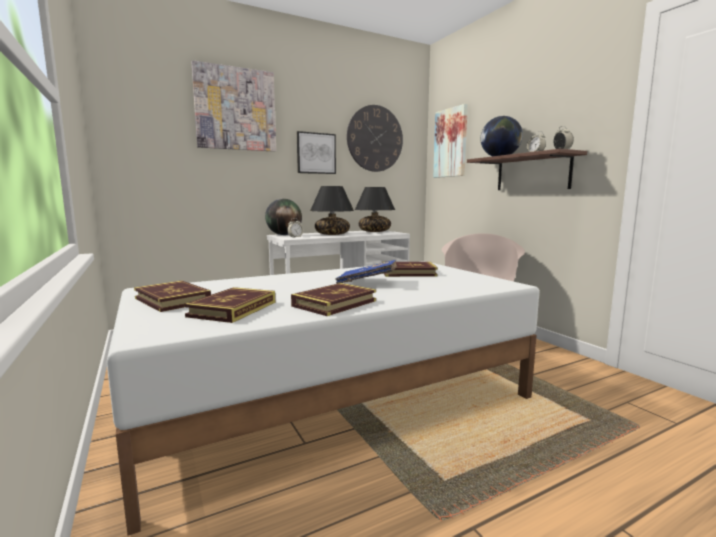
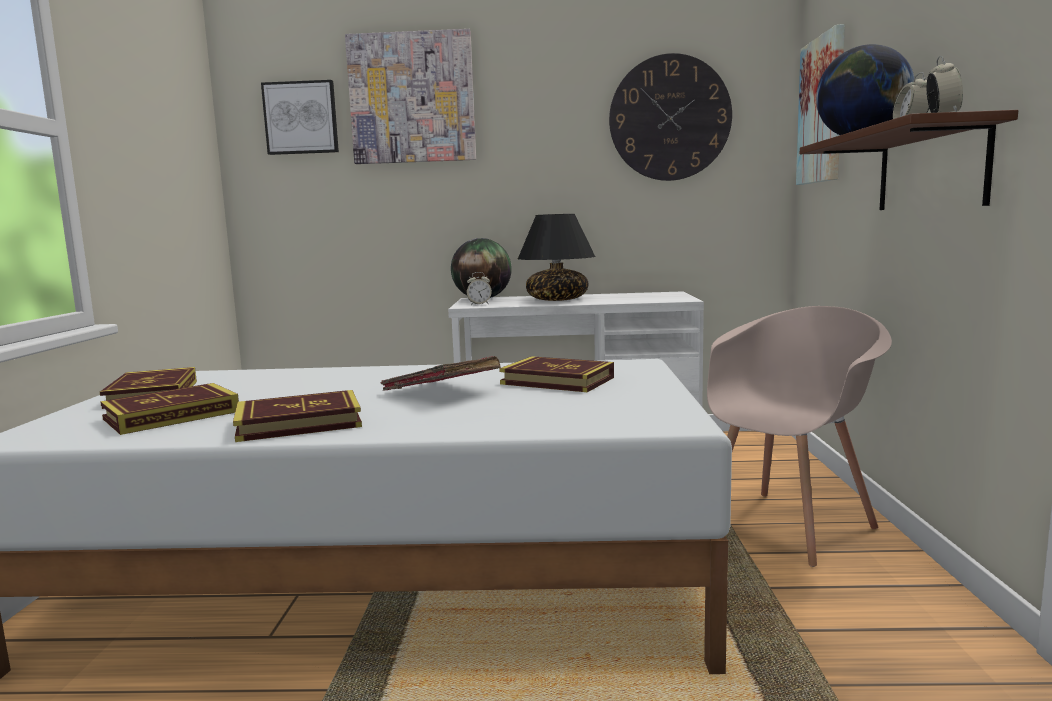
camera: 30 degrees right, 0 degrees up
picture [297,131,336,174] -> picture moved to [261,80,339,155]
blue book [335,260,397,284] -> red book [380,356,501,391]
black table lamp [355,187,395,232] -> none

